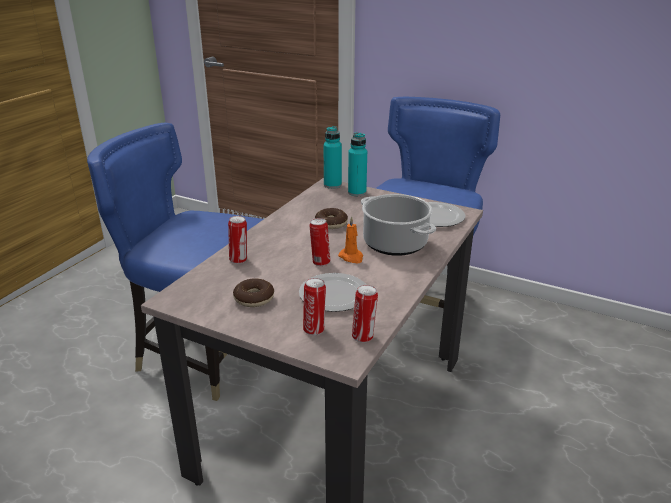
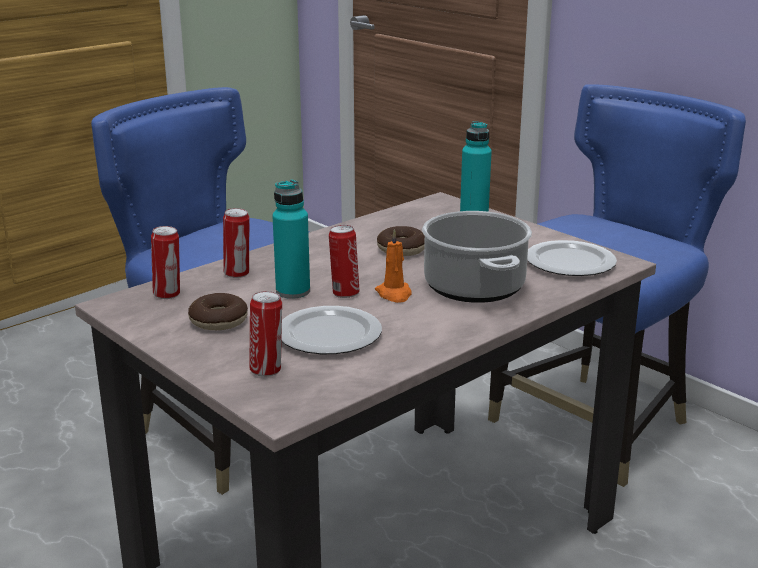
camera: 20 degrees right, 5 degrees down
turquoise bottle [323,126,342,189] -> turquoise bottle moved to [272,180,310,299]
can [352,285,378,342] -> can moved to [151,226,180,299]

